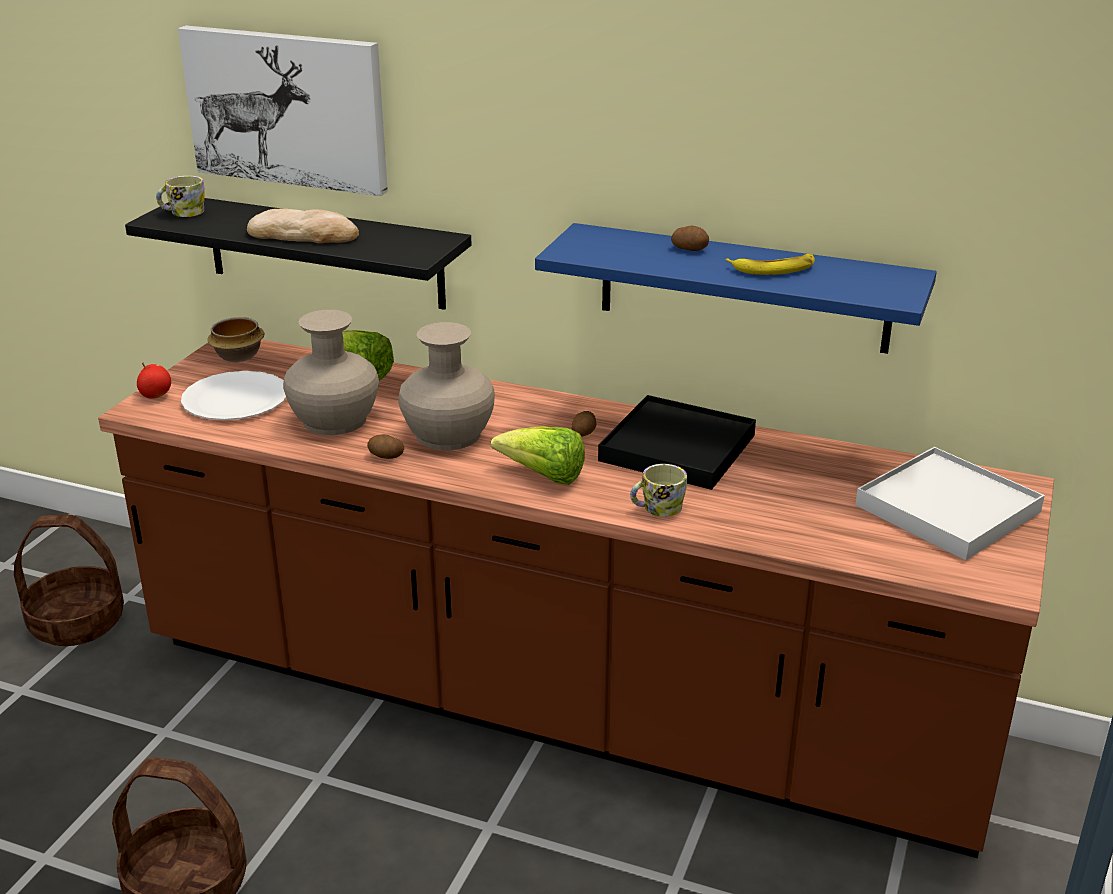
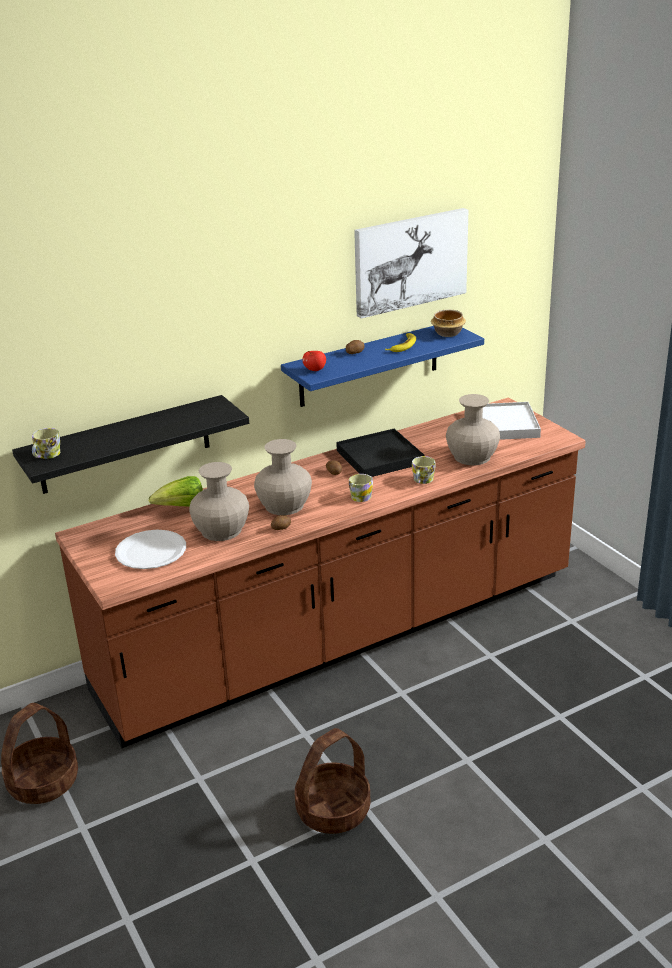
camera: 50 degrees left, 0 degrees up
apple [137,362,171,399] -> apple moved to [302,351,326,371]
picture [178,26,388,196] -> picture moved to [354,208,468,319]
bowl [207,317,264,362] -> bowl moved to [431,310,466,337]
bread [247,209,359,243] -> none
lettuce [491,426,585,485] -> mug [349,474,373,502]
none -> beige vase [446,394,500,465]

